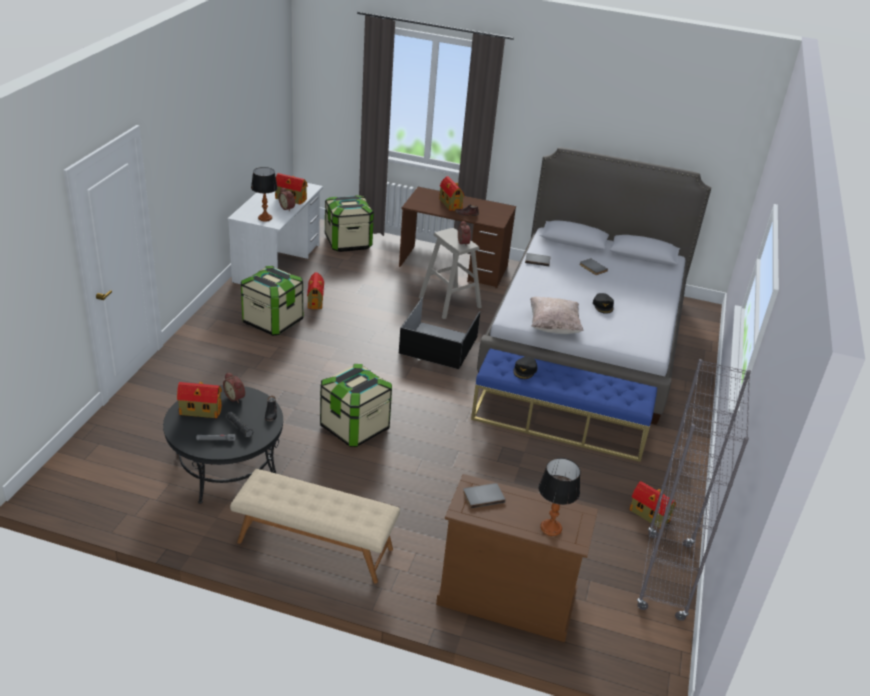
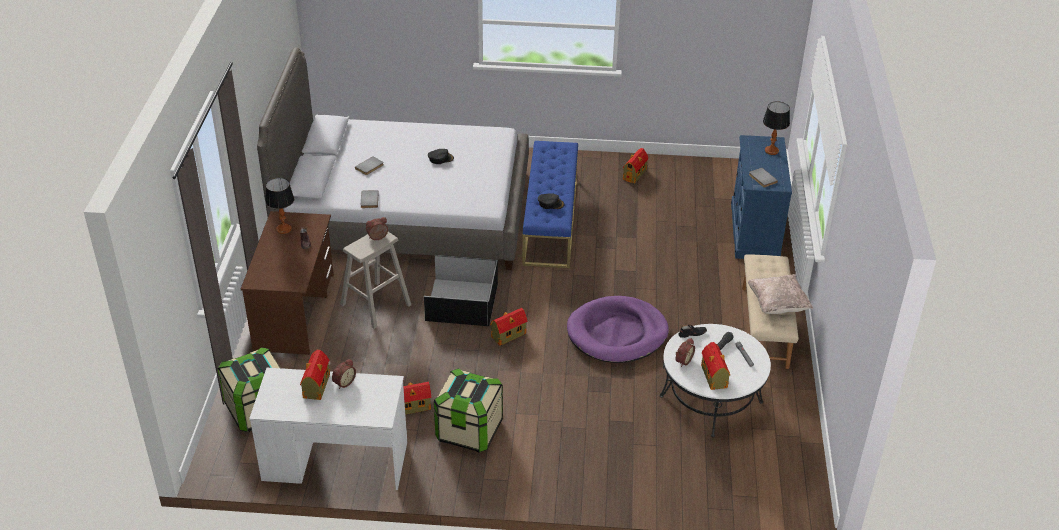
camera: 100 degrees left, 5 degrees up
black coffee table [163,385,283,504] -> white coffee table [660,324,771,437]
table lamp [251,167,278,221] -> table lamp moved to [265,178,294,234]
storage box [320,364,392,447] -> purple dog bed [567,296,669,363]
brown dresser [436,474,598,642] -> blue dresser [731,135,792,259]
toy house [439,176,464,211] -> toy house moved to [490,308,527,346]
beige pillow [530,297,584,334] -> beige pillow moved to [748,274,813,314]
grey bookcase [637,359,751,621] -> none

